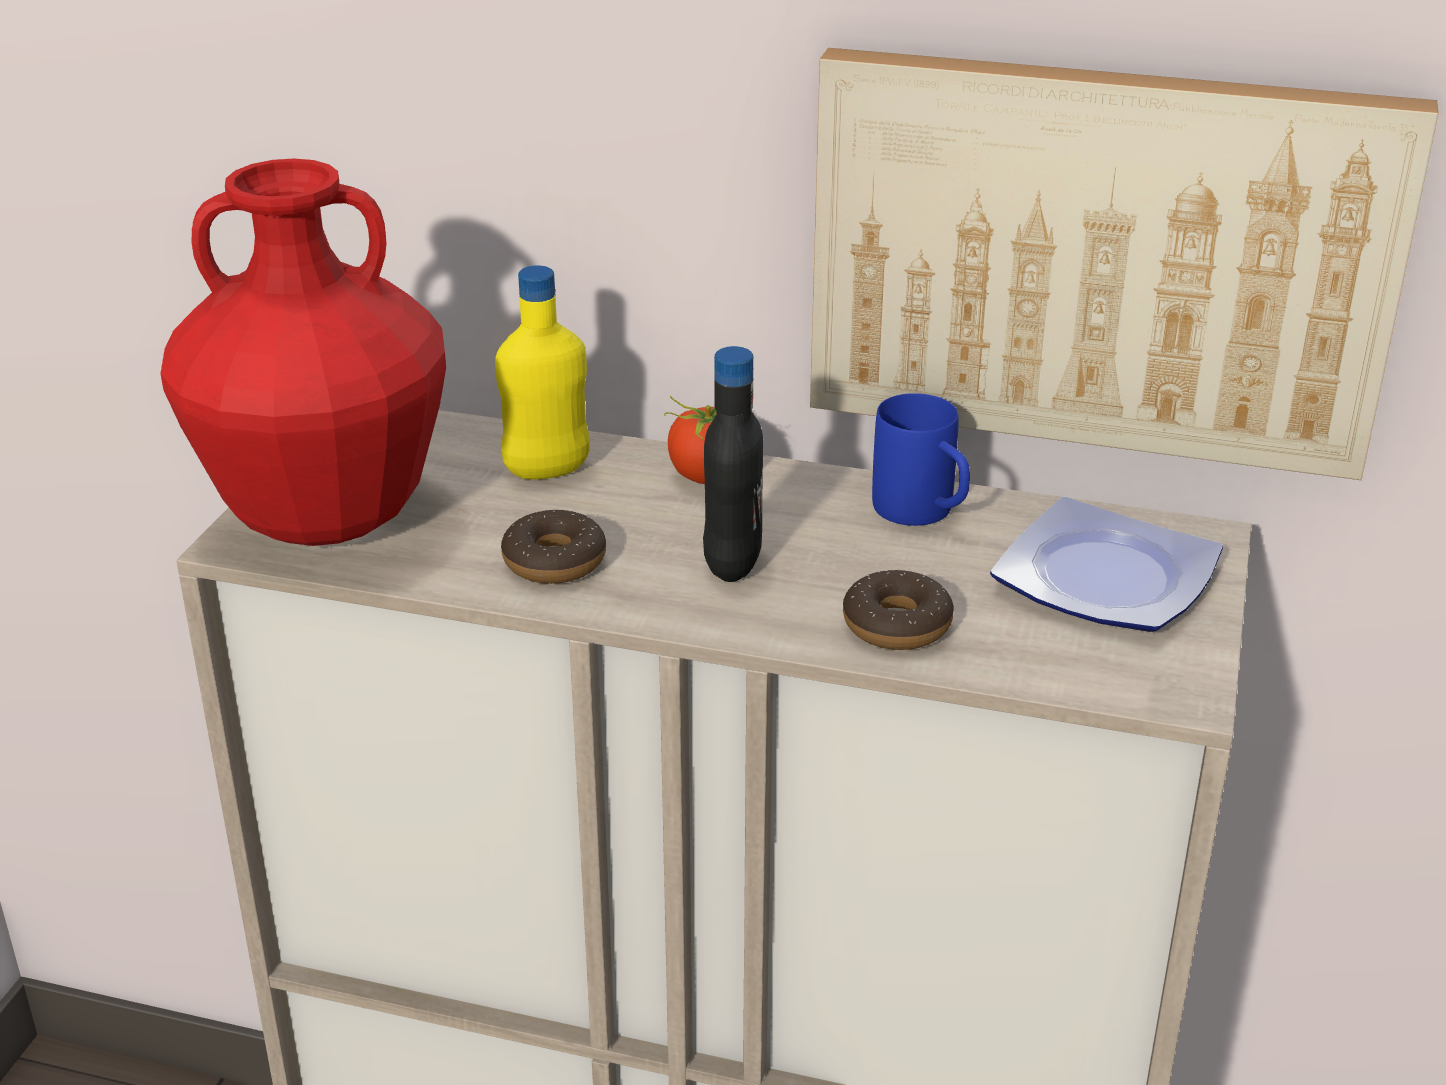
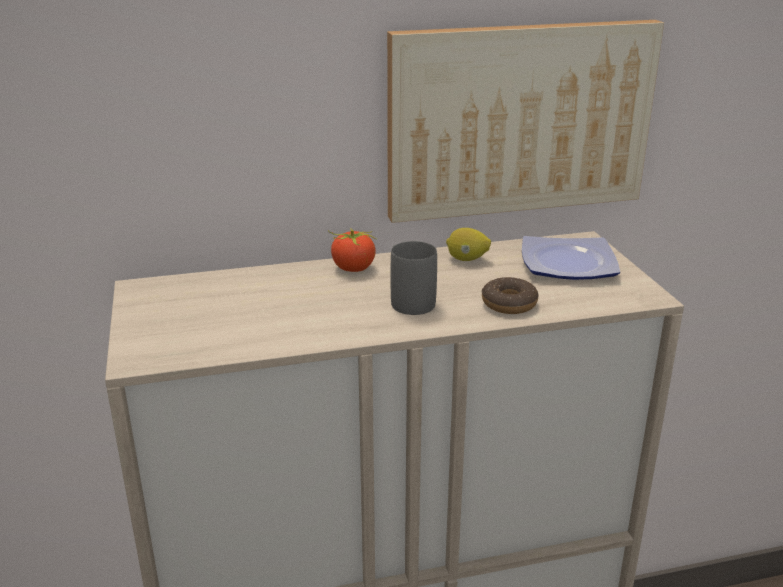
camera: 30 degrees left, 5 degrees down
red vase [161,159,446,546] -> none
yellow bottle [495,265,590,480] -> none
donut [501,509,606,584] -> none
black bottle [703,346,763,582] -> grey mug [391,241,437,315]
blue mug [872,393,970,526] -> lemon [446,228,491,261]

